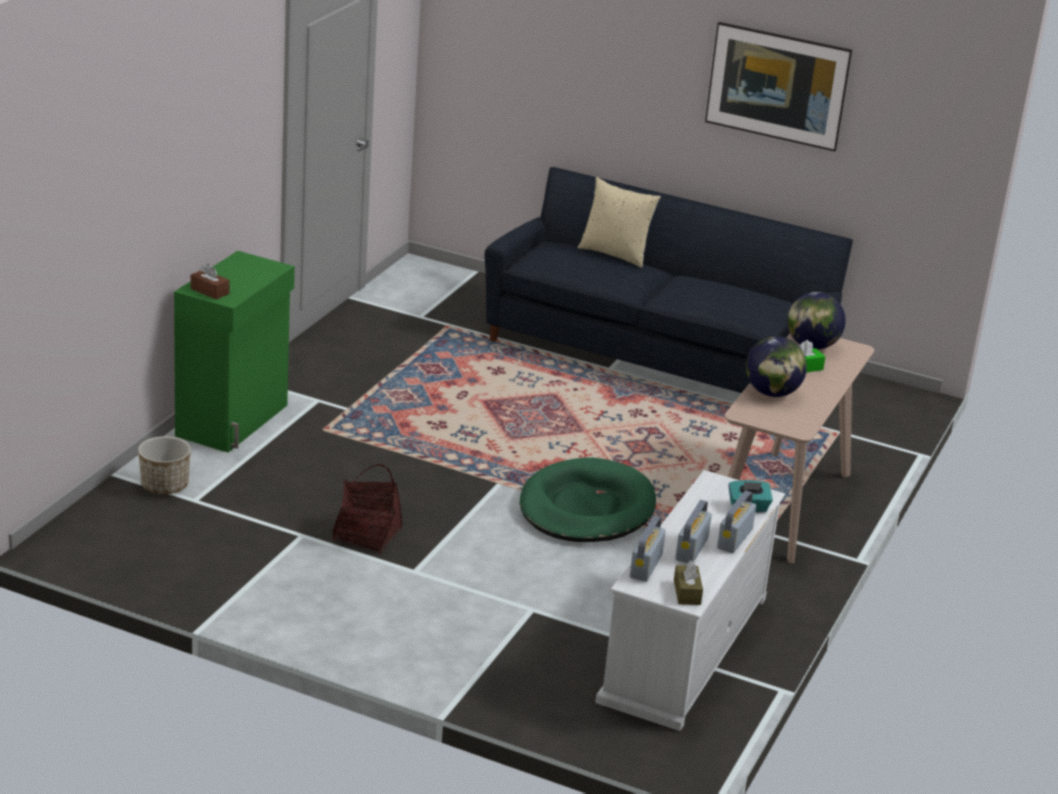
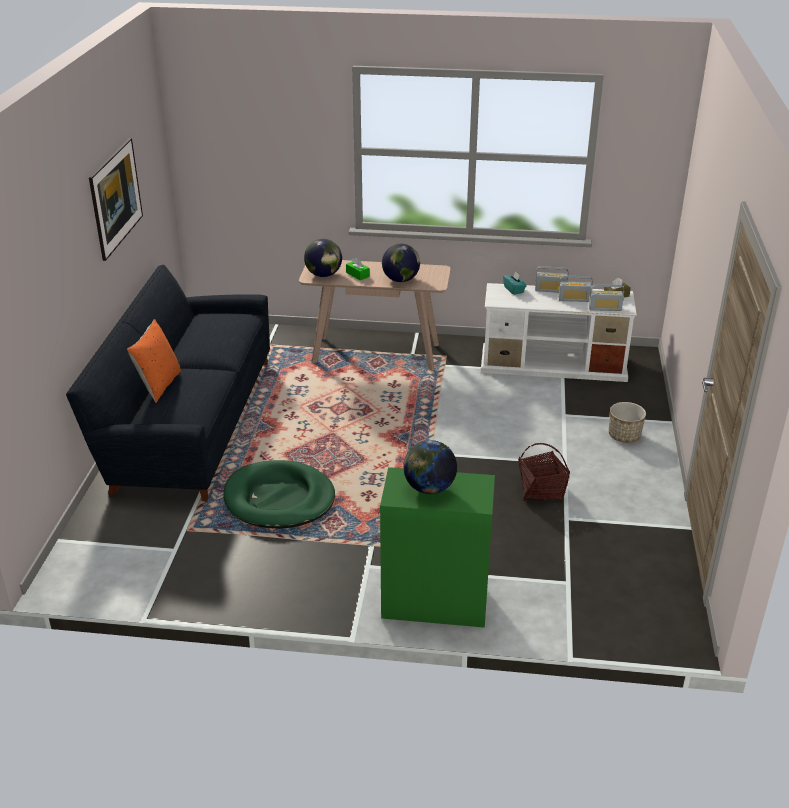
camera: 105 degrees left, 5 degrees up
planter [138,436,191,494] -> planter moved to [609,402,646,443]
brown tissue box [191,264,229,299] -> none
green dog bed [520,457,656,542] -> green dog bed moved to [223,460,335,529]
beige pillow [578,177,661,268] -> orange pillow [127,319,181,403]
none -> globe [403,440,457,494]

